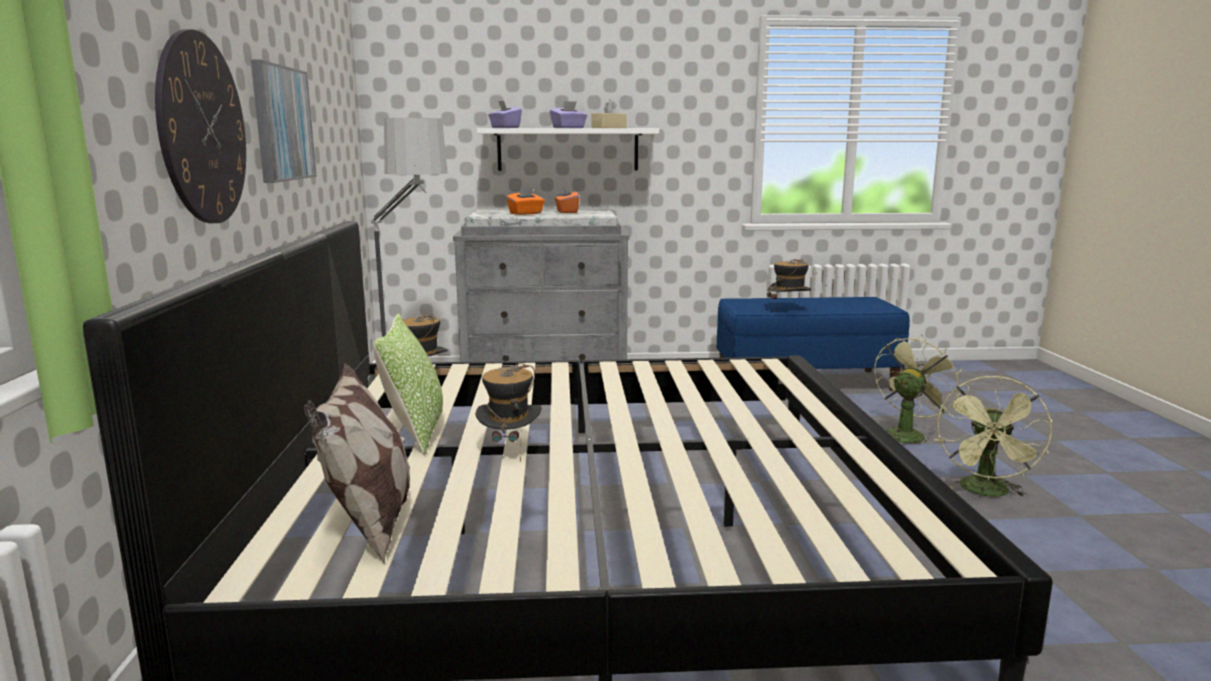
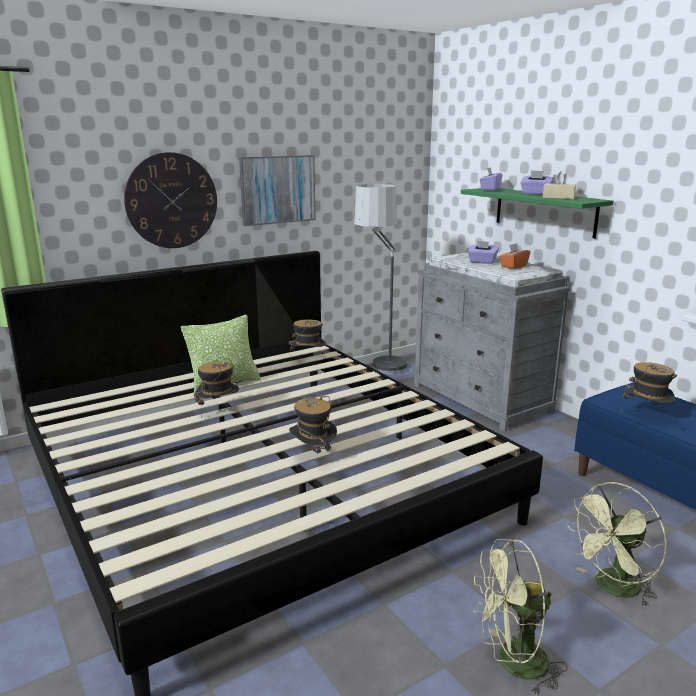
camera: 60 degrees right, 5 degrees up
pillow [304,363,410,564] -> none
white shelf [477,128,659,171] -> green shelf [461,188,614,239]
orange tissue box [506,187,545,215] -> purple tissue box [468,241,499,264]
green fan [874,334,962,443] -> green fan turned 135 degrees clockwise [567,482,667,607]
none -> hat [289,395,337,463]

